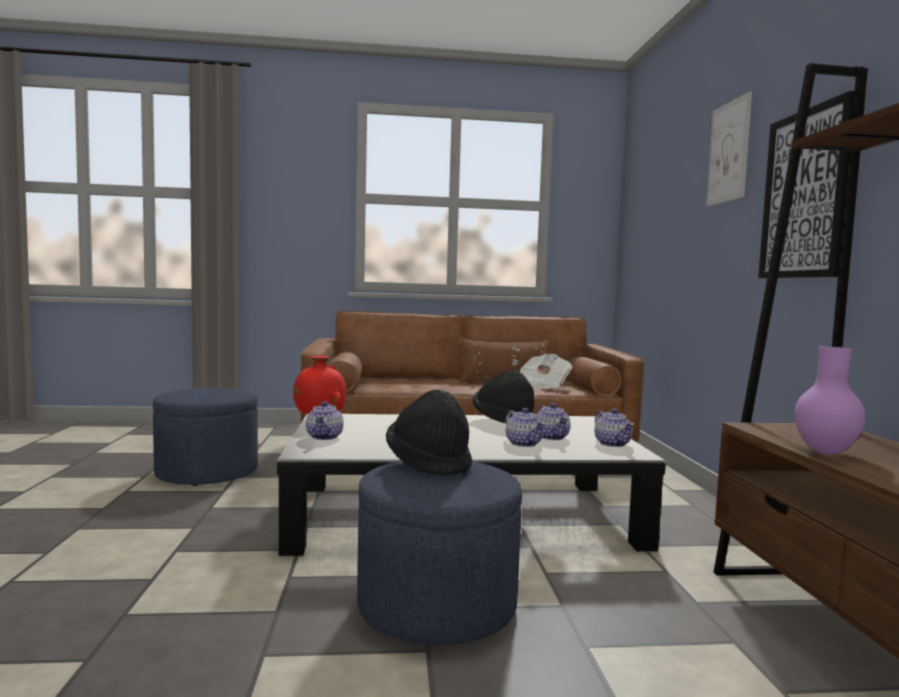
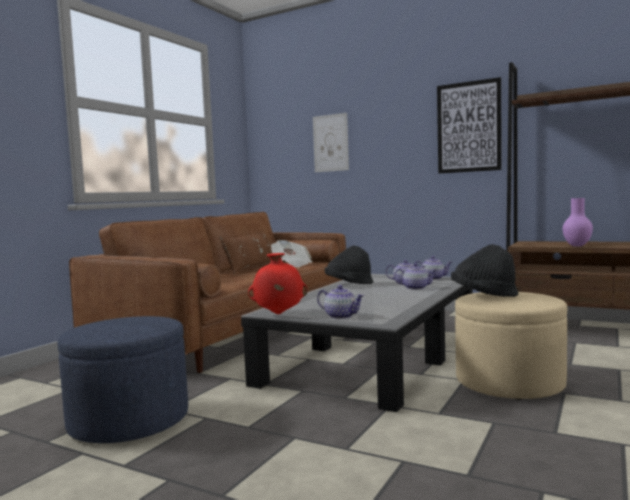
camera: 55 degrees left, 0 degrees up
blue ottoman [357,461,522,645] -> beige ottoman [455,292,567,400]
picture [706,91,752,206] -> picture moved to [313,113,349,172]

